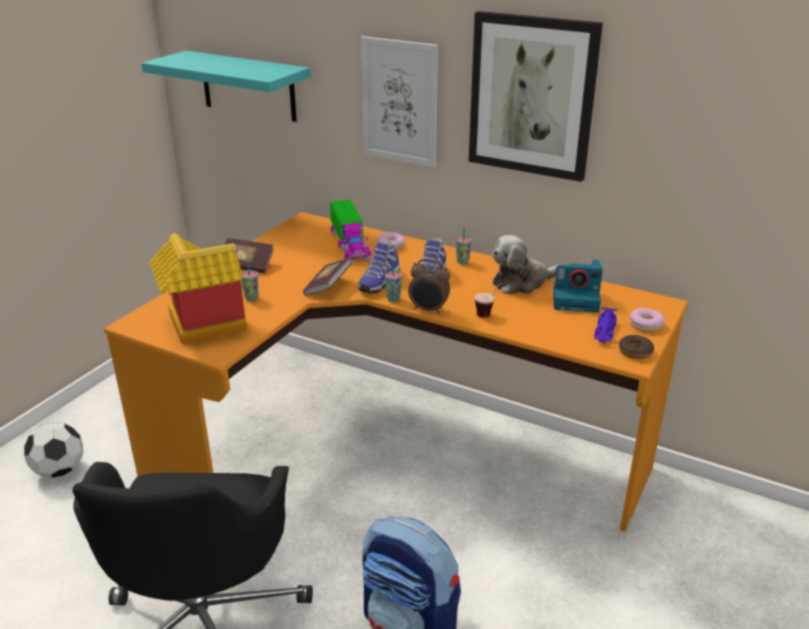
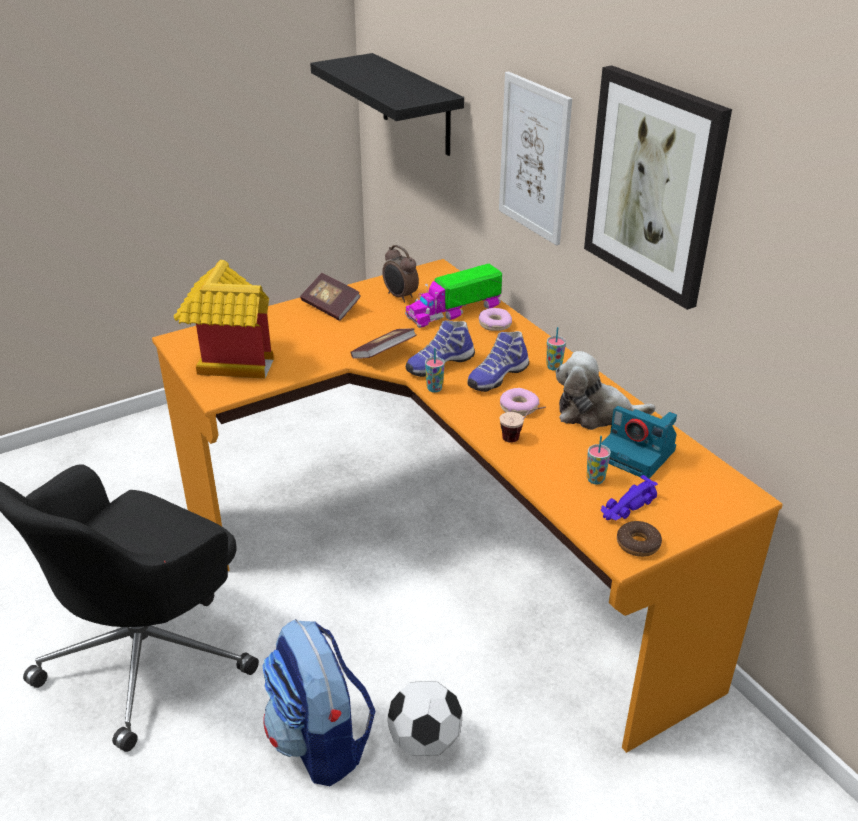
camera: 30 degrees right, 5 degrees up
football [24,422,83,478] -> football moved to [388,681,462,756]
turquoise shelf [141,51,311,122] -> black shelf [310,53,464,156]
cup [242,261,259,301] -> cup moved to [587,436,611,484]
toy truck [330,200,371,262] -> toy truck turned 45 degrees clockwise [405,264,502,328]
alarm clock [408,259,450,314] -> alarm clock moved to [382,245,419,303]
donut [629,308,664,331] -> donut moved to [500,388,539,416]

